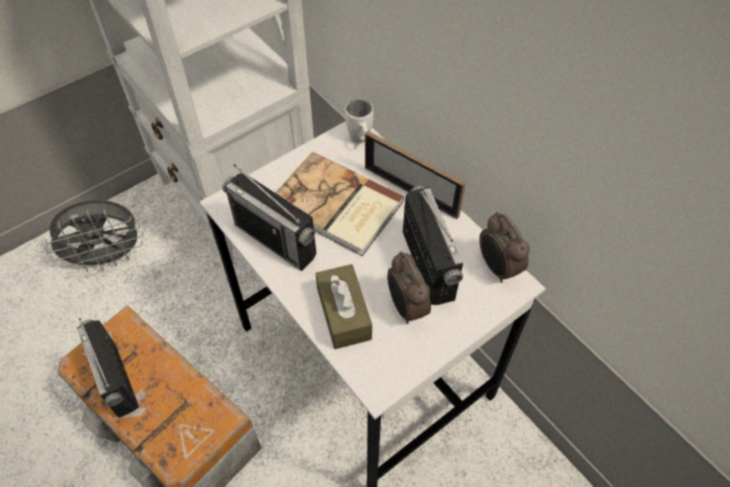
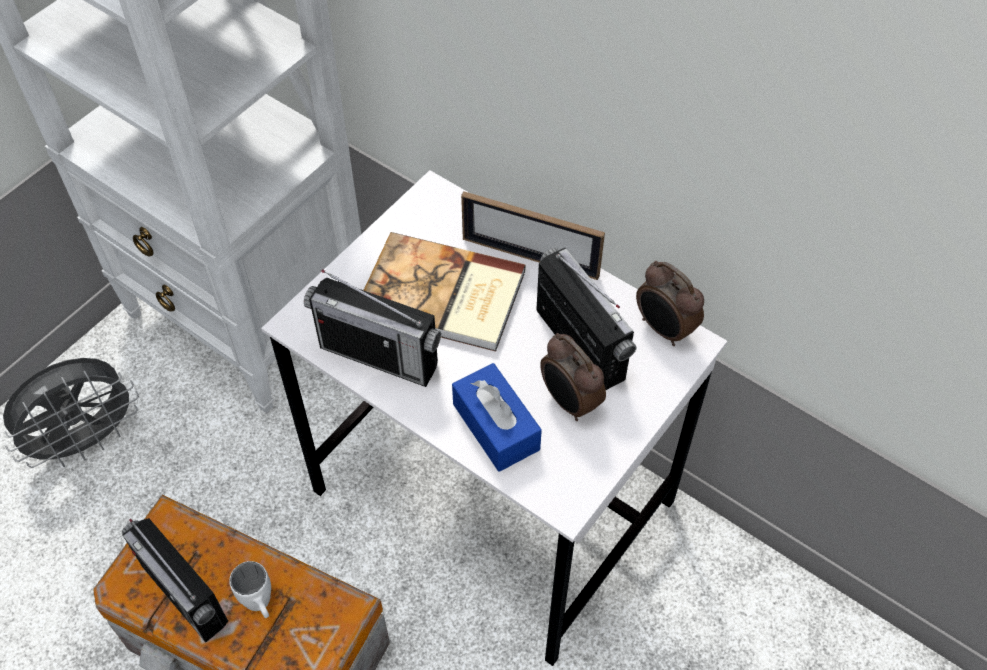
camera: 15 degrees left, 0 degrees up
brown tissue box [315,264,372,349] -> blue tissue box [452,363,542,472]
white mug [345,99,373,143] -> white mug moved to [229,561,271,618]

